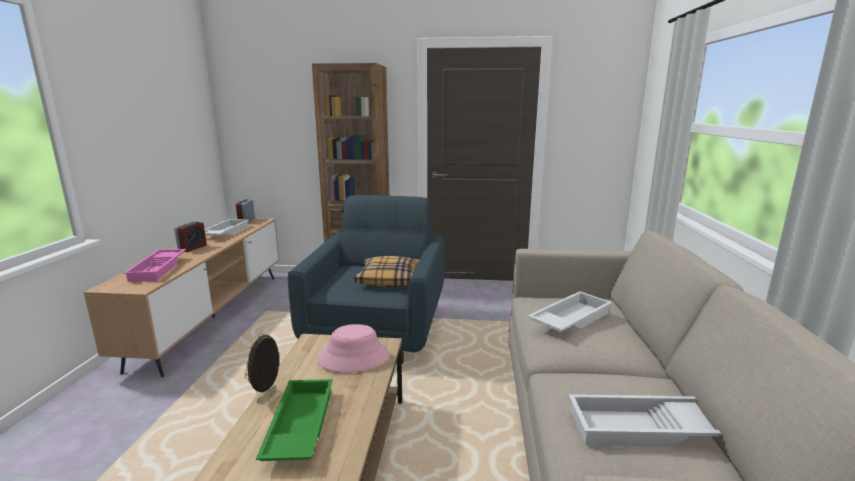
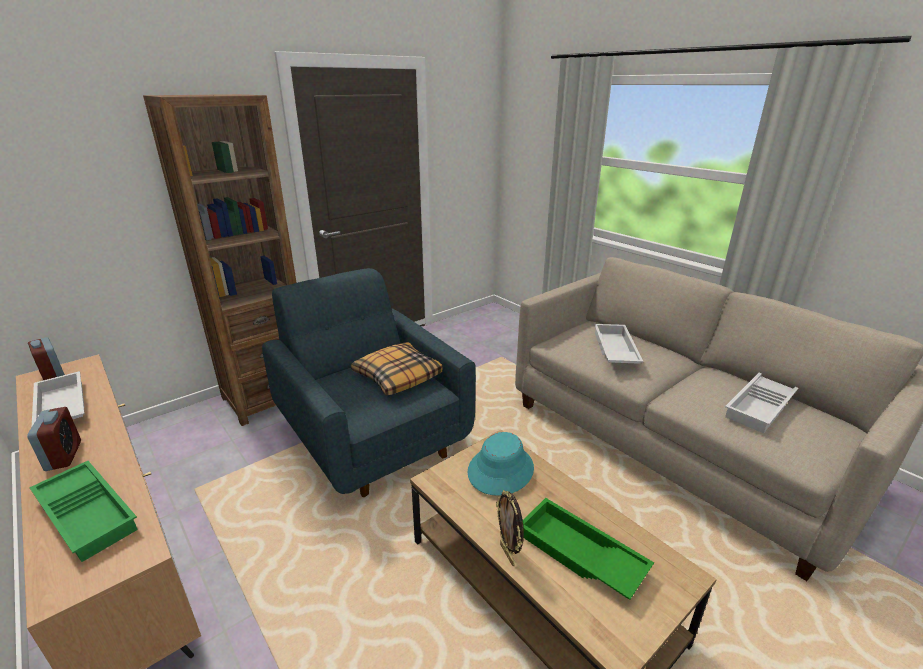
camera: 45 degrees left, 10 degrees up
pink tray [123,249,186,282] -> green tray [29,461,138,562]
pink hat [316,324,390,372] -> turquoise hat [468,432,534,496]

